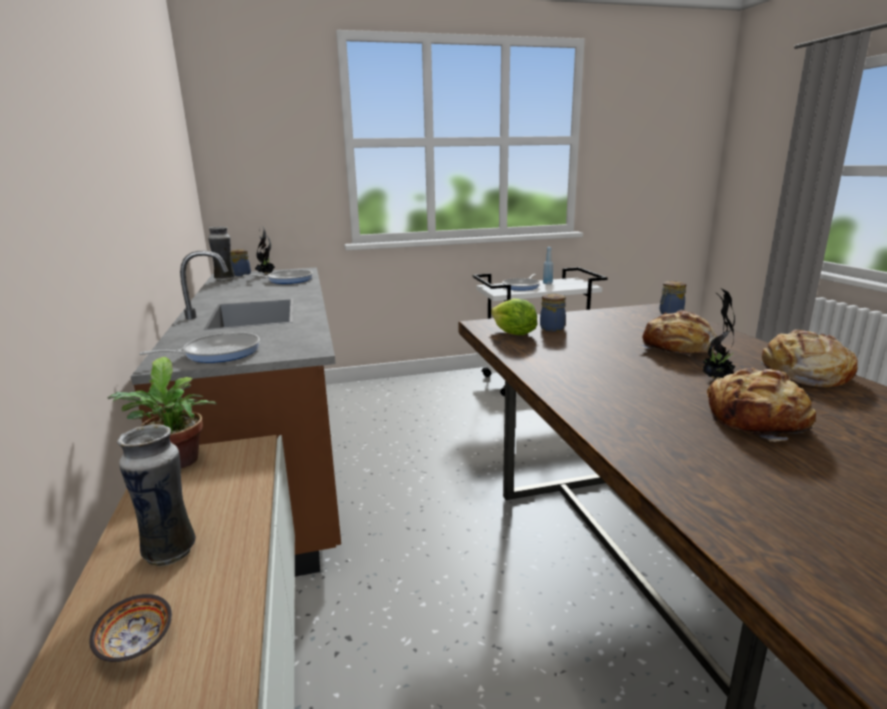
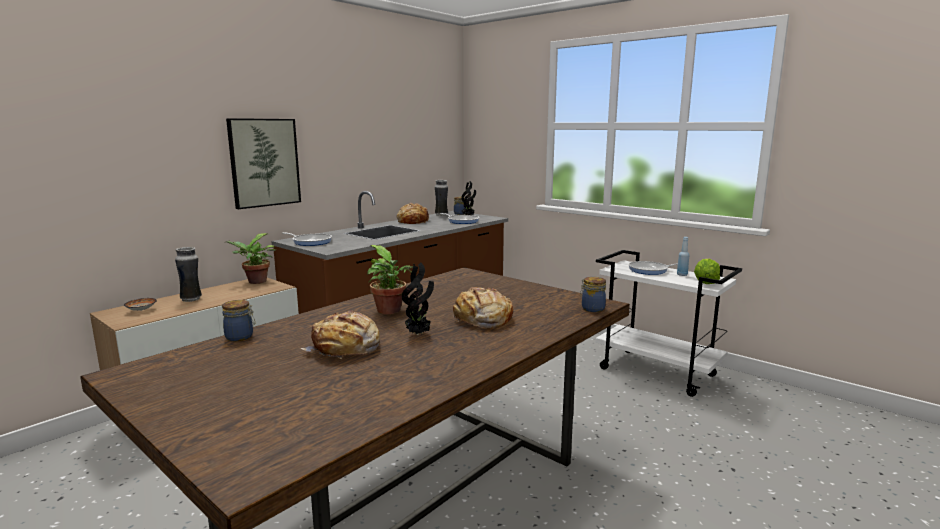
camera: 55 degrees right, 5 degrees down
lettuce [491,298,538,335] -> lettuce moved to [694,259,720,284]
jar [540,294,566,332] -> jar moved to [222,300,255,341]
bread [761,330,858,387] -> bread moved to [397,203,429,224]
none -> picture [226,118,301,209]
none -> potted plant [367,245,413,314]

